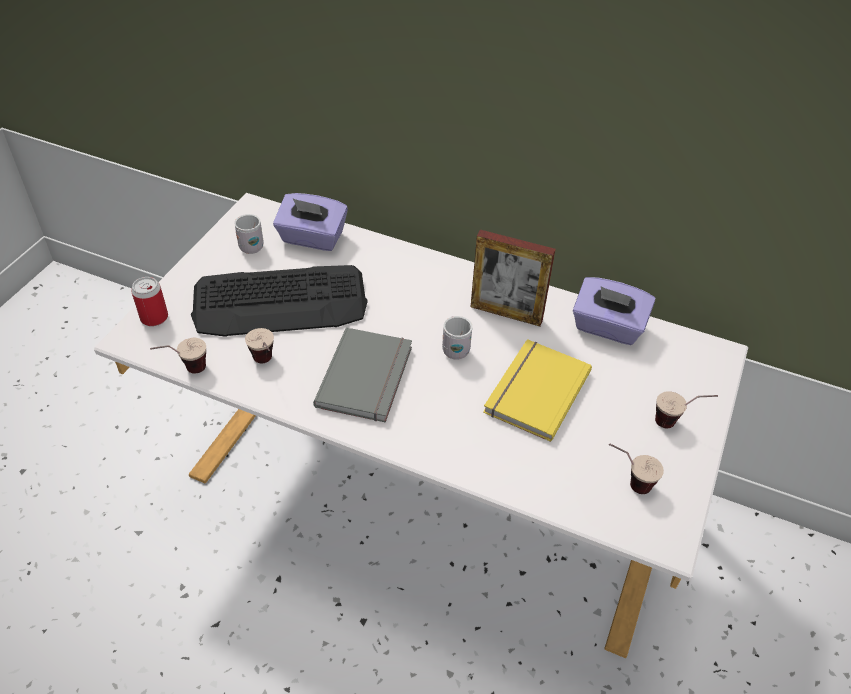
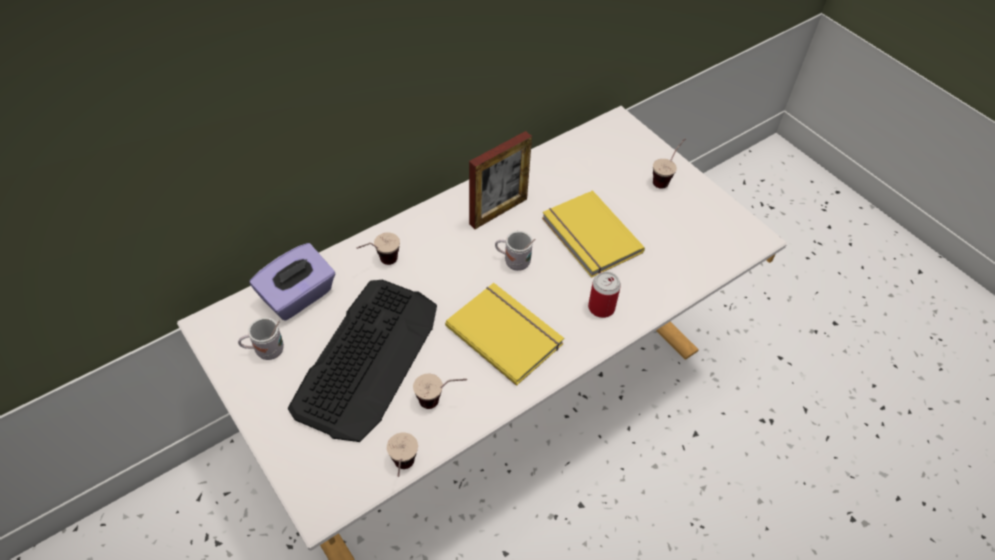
camera: 60 degrees left, 5 degrees up
can [131,277,168,326] -> can moved to [588,271,621,318]
grey book [313,328,412,423] -> yellow book [445,283,564,386]
purple tissue box [573,277,655,345] -> none
cup [609,443,664,494] -> cup moved to [357,232,400,265]

